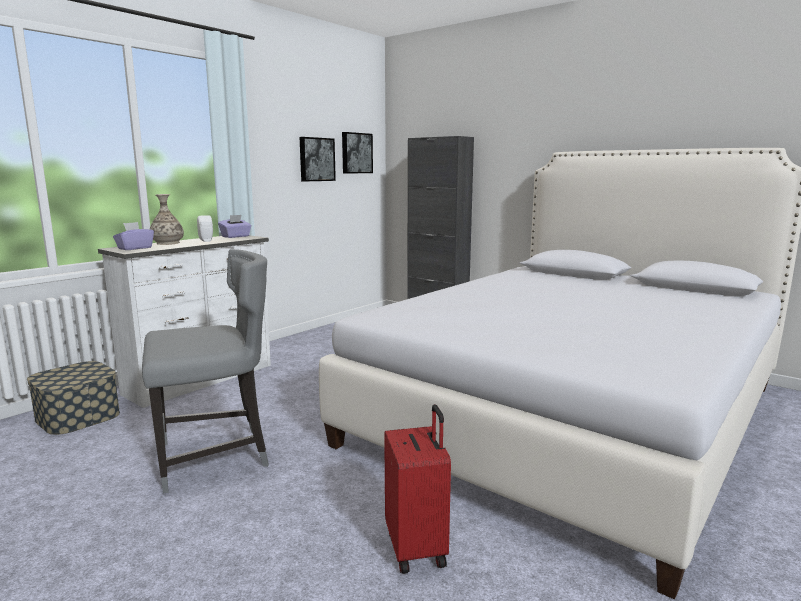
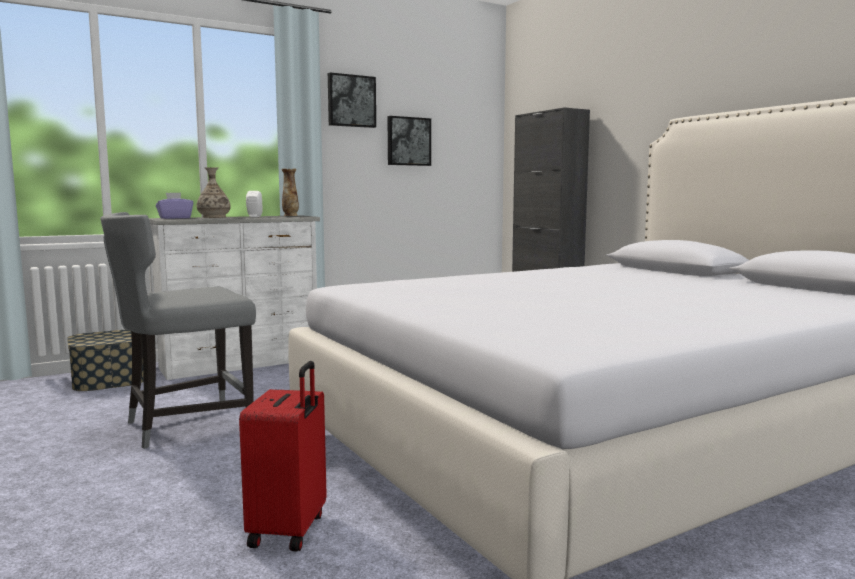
camera: 20 degrees right, 5 degrees down
grey chair [142,249,269,494] -> grey chair turned 150 degrees clockwise [101,212,256,449]
purple tissue box [218,215,252,238] -> vase [281,168,299,216]
picture [342,132,373,173] -> picture moved to [328,72,376,128]

